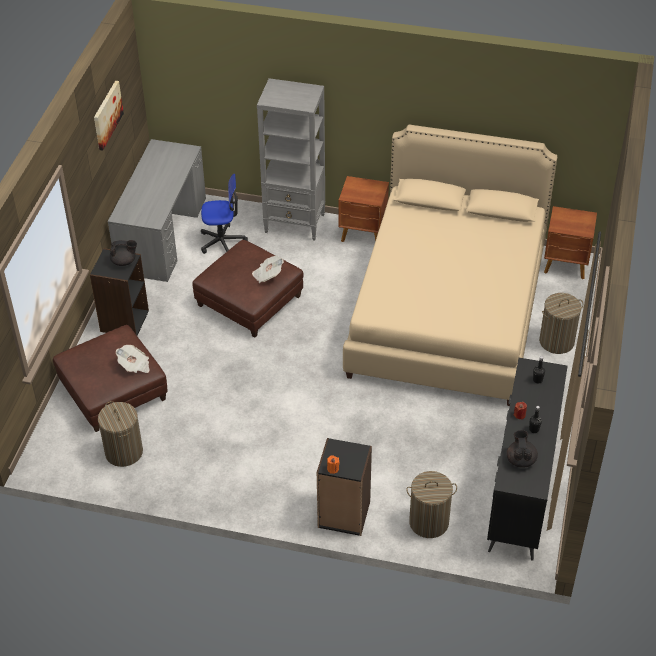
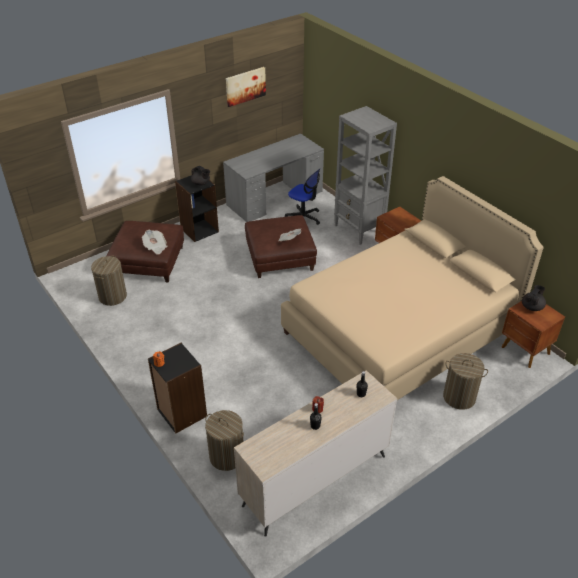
camera: 40 degrees right, 5 degrees down
black dresser [487,358,568,561] -> beige dresser [234,370,397,537]
black teapot [507,430,538,468] -> black teapot moved to [522,285,546,311]

